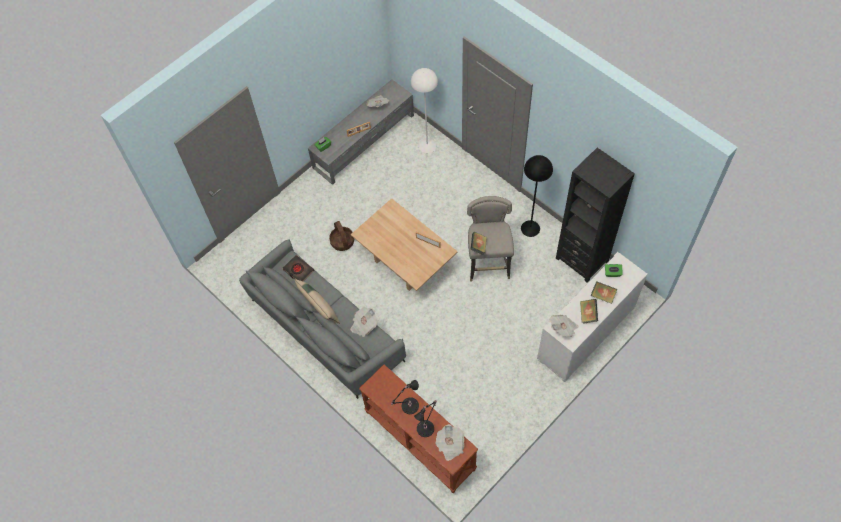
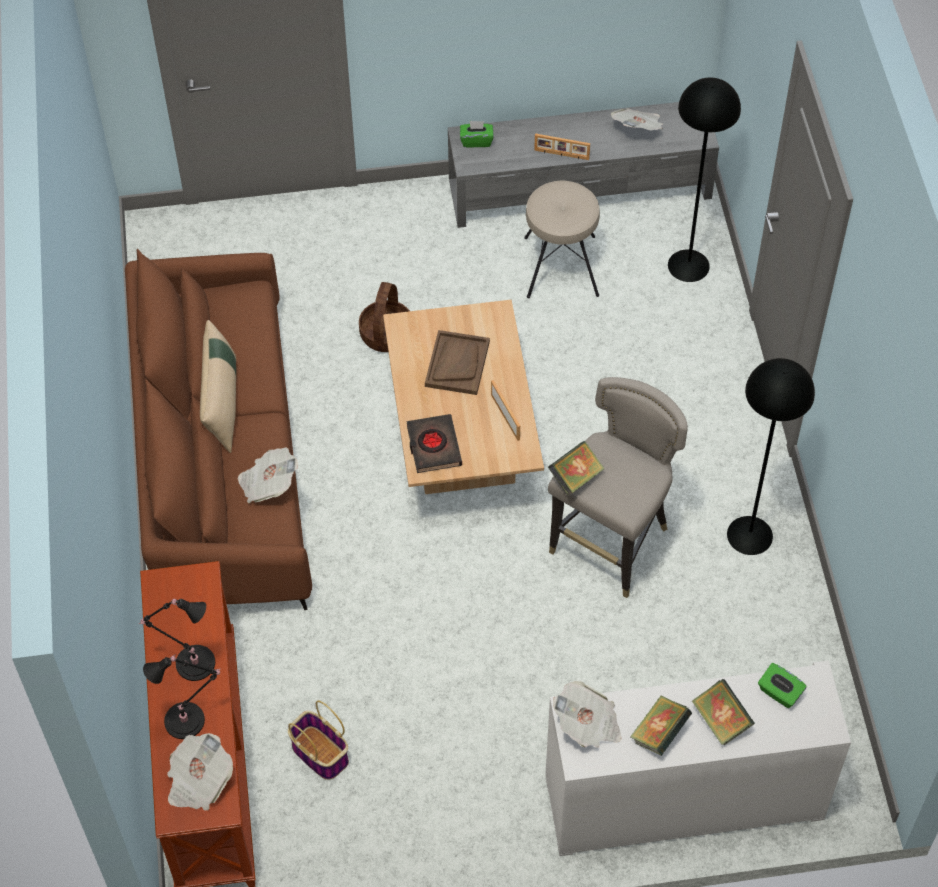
camera: 35 degrees right, 5 degrees down
grey sofa [239,239,406,399] -> brown sofa [125,249,312,610]
black book [283,255,314,281] -> black book moved to [407,414,462,473]
white floor lamp [411,68,438,153] -> black floor lamp [668,77,741,282]
black bookcase [556,148,635,283] -> none
none -> basket [288,700,349,780]
none -> brown tray [425,330,490,395]
none -> beige stool [524,180,600,298]

